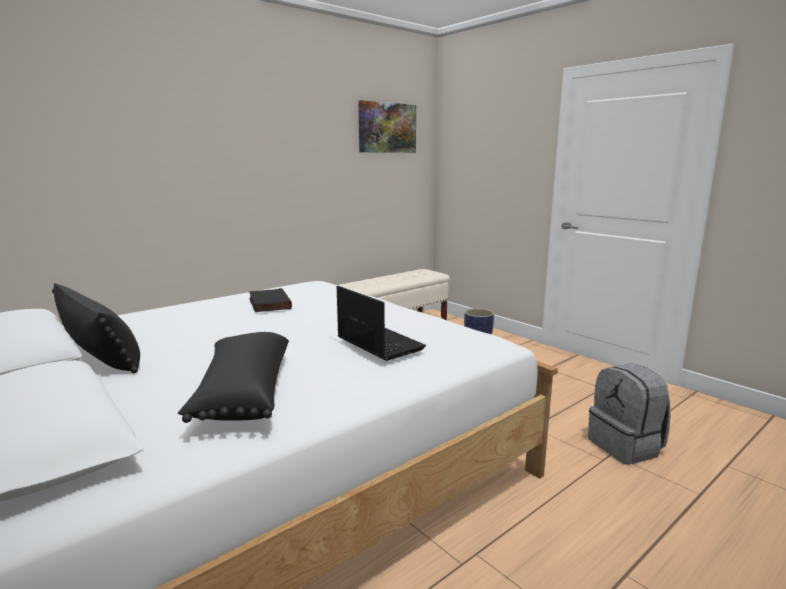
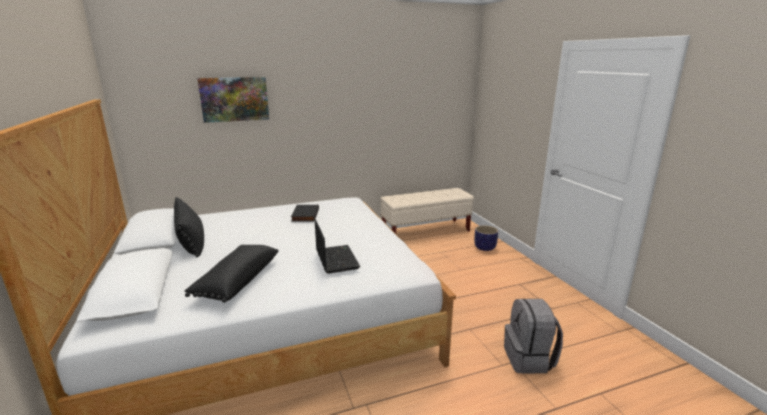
camera: 20 degrees right, 5 degrees up
picture [359,100,416,153] -> picture moved to [197,77,269,123]

